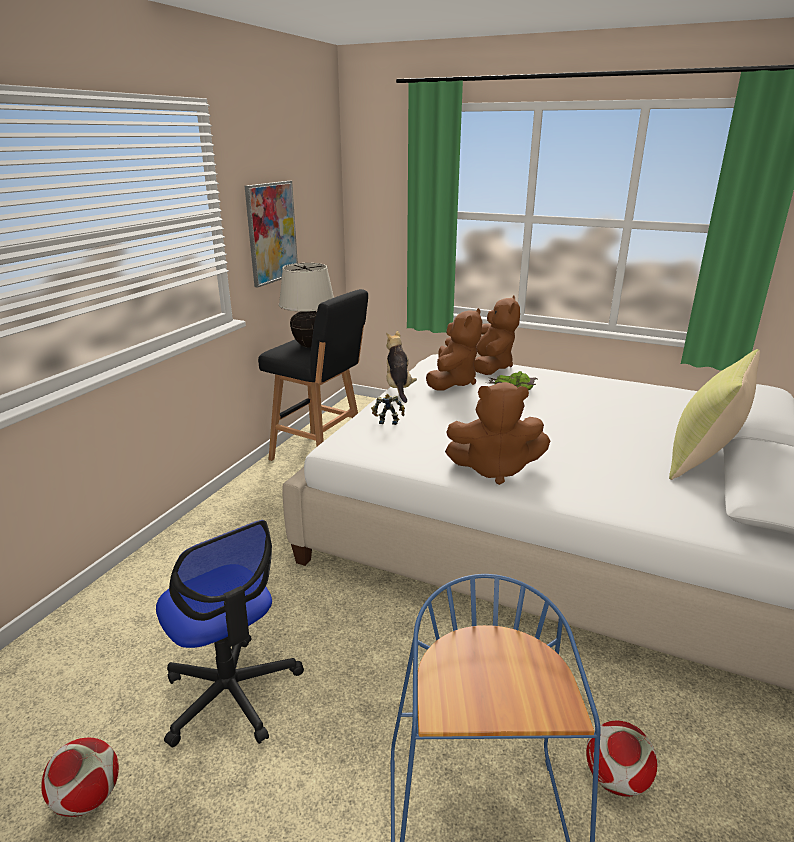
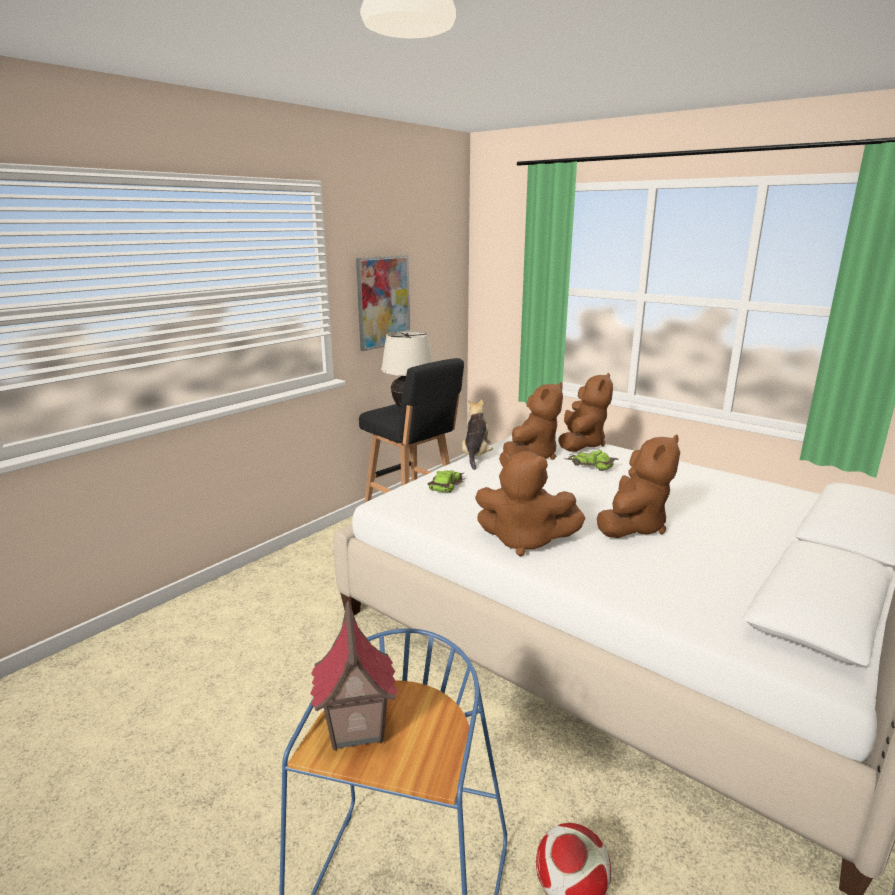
camera: 15 degrees right, 5 degrees down
football [41,738,119,817] -> none
office chair [156,520,304,747] -> none
toy robot [371,394,405,425] -> toy car [427,470,465,493]
yellow pillow [669,349,760,480] -> none
none -> toy house [310,600,398,751]
none -> brown plush toy [597,435,680,538]

